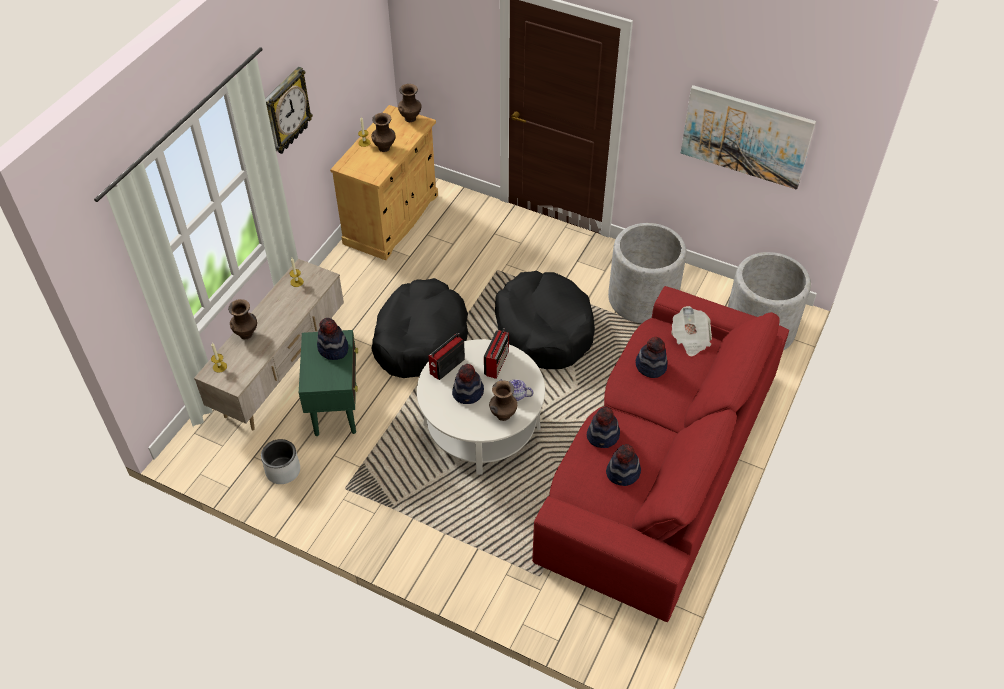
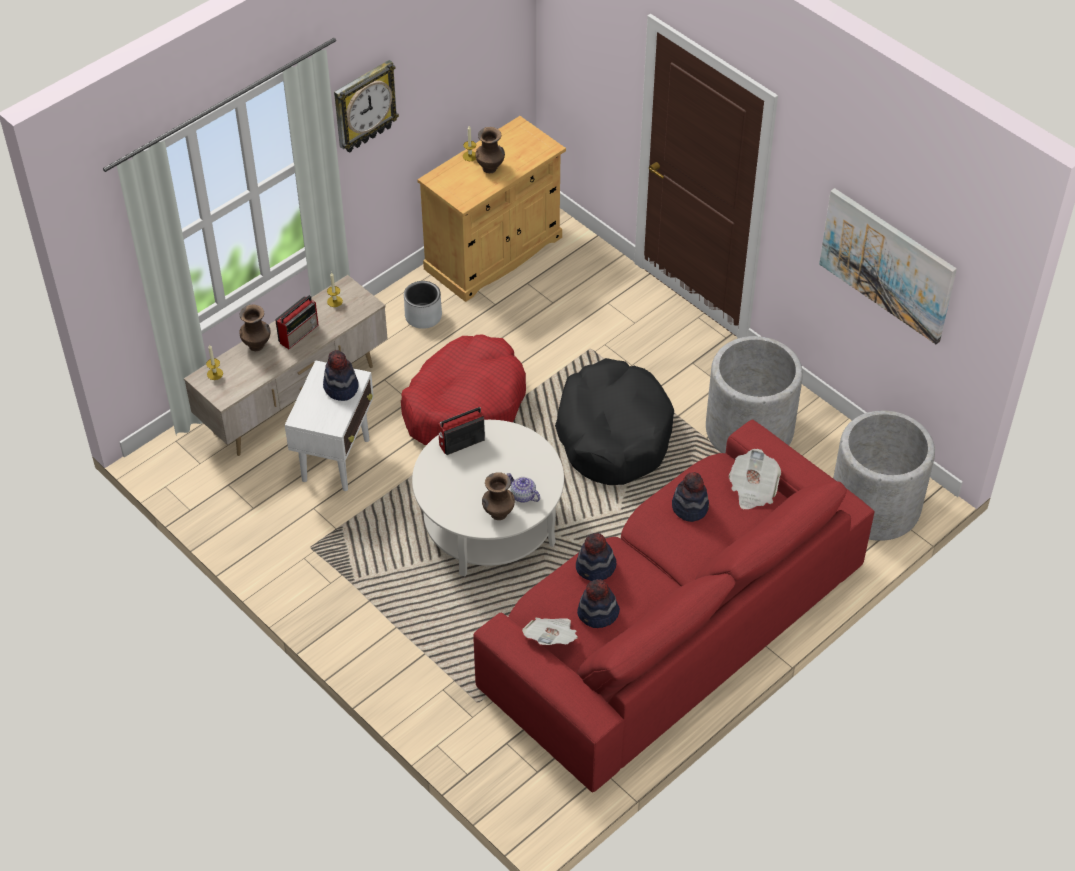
camera: 20 degrees right, 0 degrees up
grey planter [261,439,300,484] -> grey planter moved to [404,281,442,329]
green side table [299,330,358,436] -> white side table [285,360,374,491]
black dog bed [371,278,468,378] -> red dog bed [401,334,526,445]
brown vase [398,84,422,122] -> none
hat [452,364,484,404] -> none
radio [484,328,509,379] -> radio moved to [275,295,319,349]
none -> newspaper [523,618,578,645]

